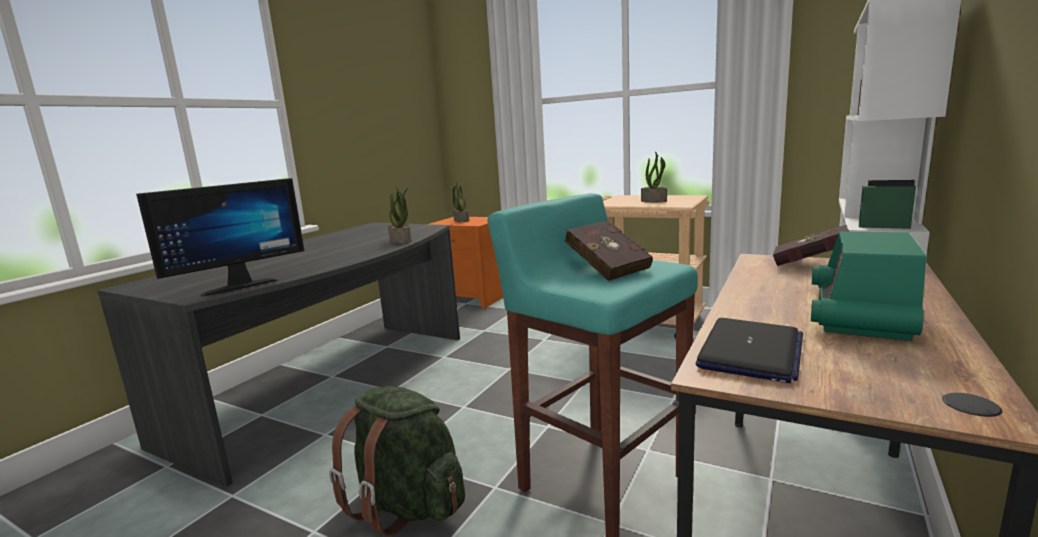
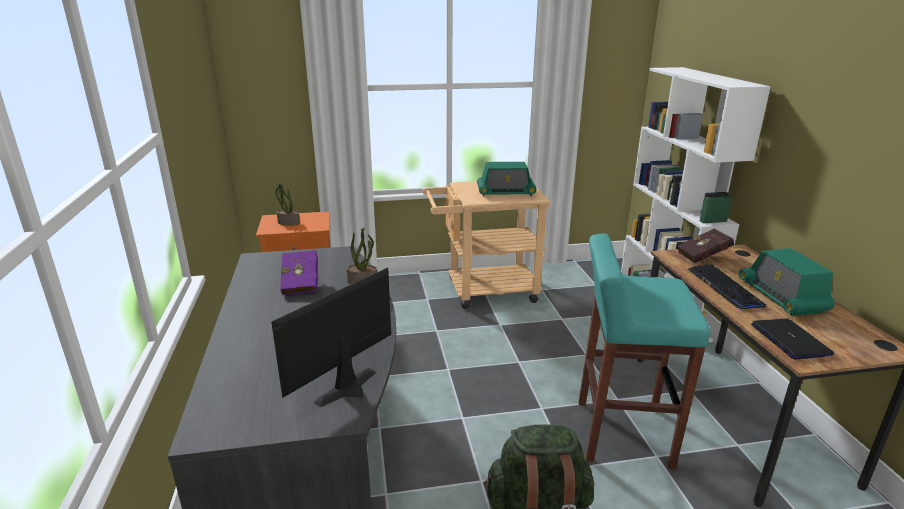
camera: 40 degrees left, 10 degrees up
monitor [136,178,305,297] -> monitor turned 150 degrees counterclockwise [271,268,391,408]
red book [565,221,653,281] -> none
potted plant [641,151,667,203] -> radio [477,162,537,196]
none -> purple book [280,250,318,295]
none -> keyboard [688,264,766,309]

